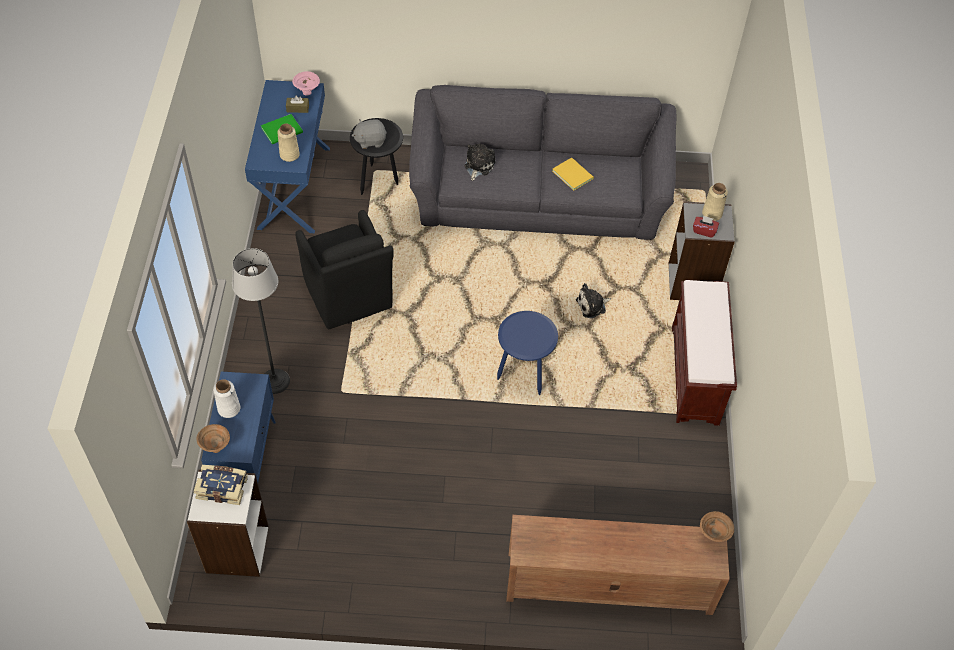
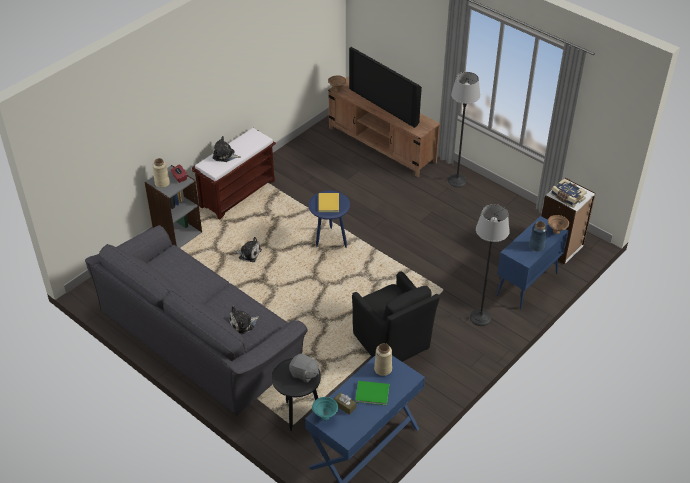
camera: 140 degrees left, 10 degrees down
white vase [213,379,240,418] -> blue vase [529,221,547,251]
pink bowl [292,71,320,96] -> turquoise bowl [312,397,338,420]
black armchair [295,210,394,330] -> black armchair turned 135 degrees clockwise [352,272,440,362]
yellow book [552,157,594,190] -> yellow book moved to [318,193,339,212]
none -> plush toy [212,136,241,162]
none -> television [349,47,422,128]
none -> floor lamp [447,72,480,188]

